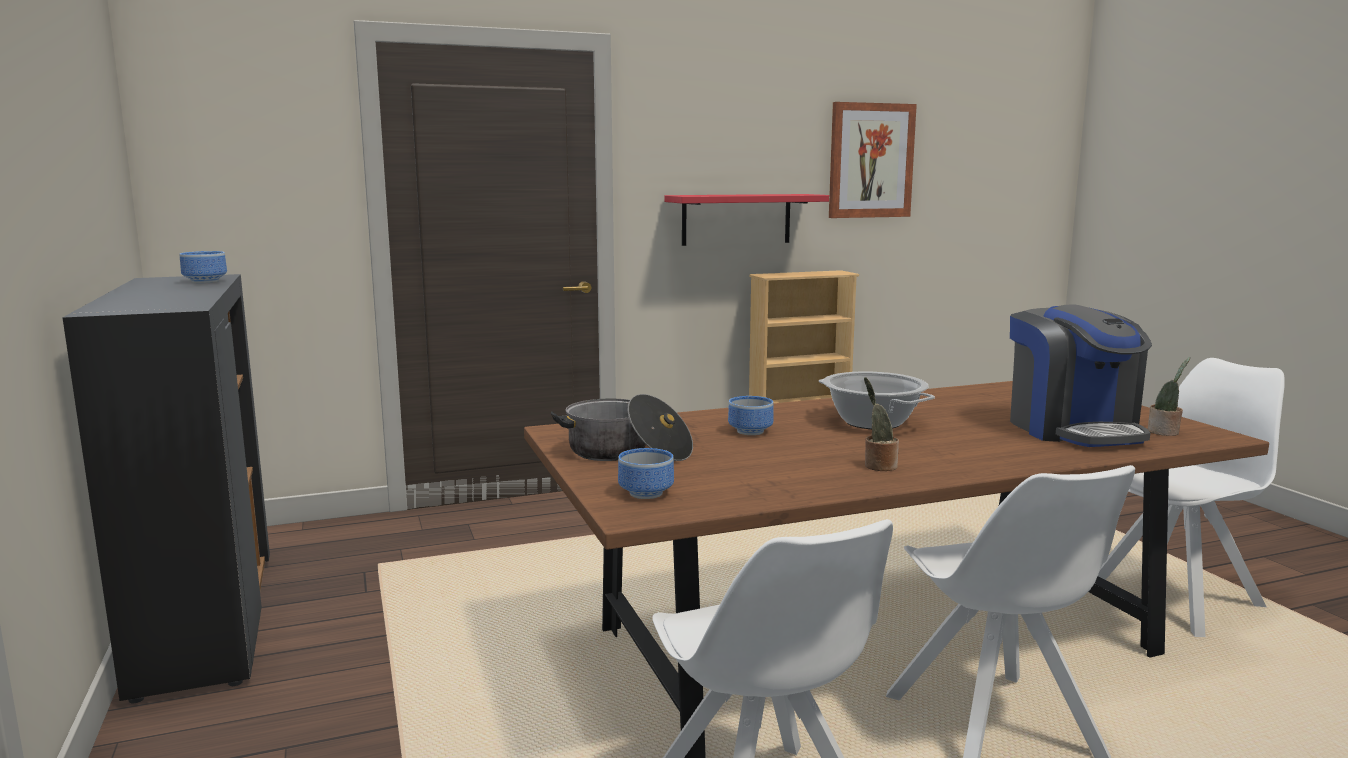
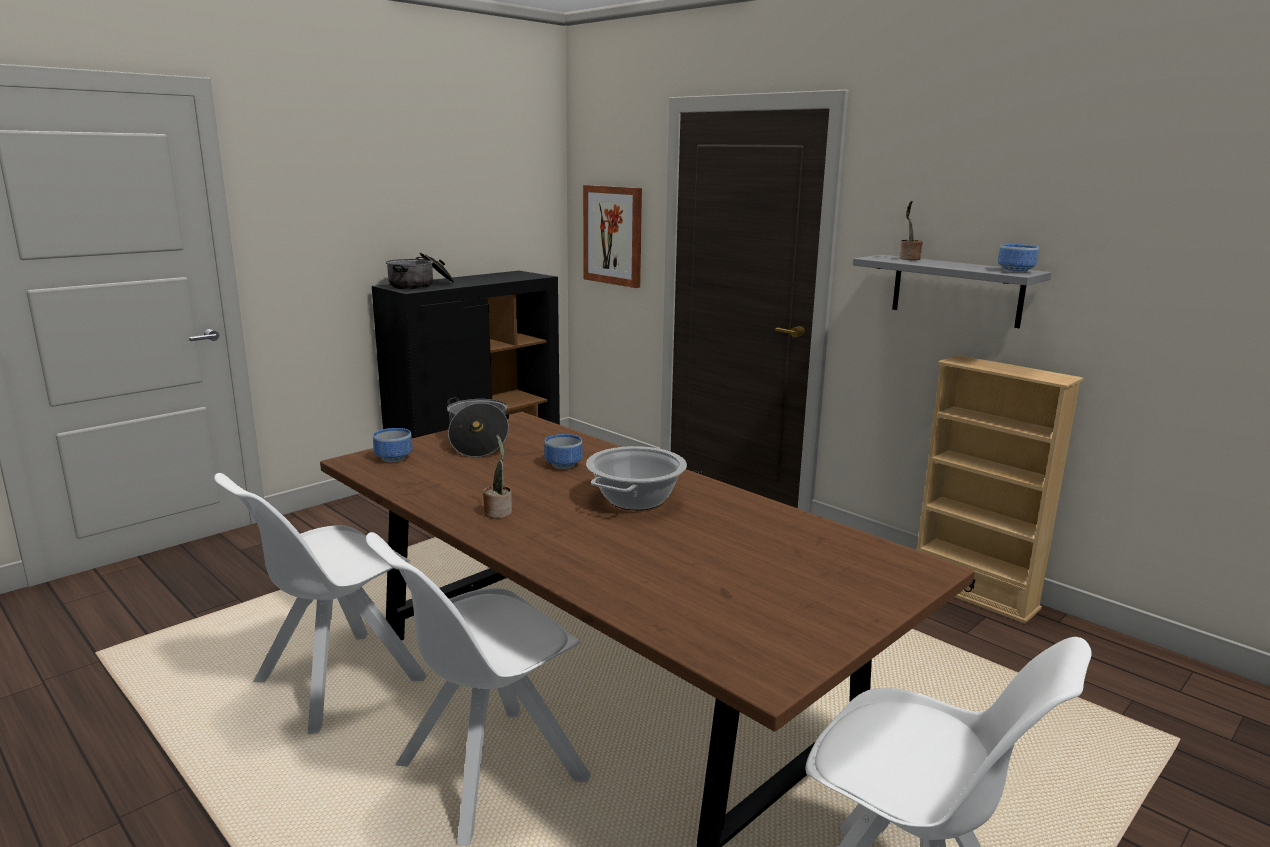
camera: 65 degrees right, 5 degrees up
bowl [180,251,227,283] -> bowl moved to [998,244,1039,273]
red shelf [664,194,829,246] -> grey shelf [853,255,1052,328]
picture [829,102,917,218] -> picture moved to [583,185,642,288]
coffee machine [1010,305,1152,447] -> none
potted plant [1147,357,1190,436] -> potted plant moved to [899,201,923,260]
none -> cooking pot [386,252,454,289]

